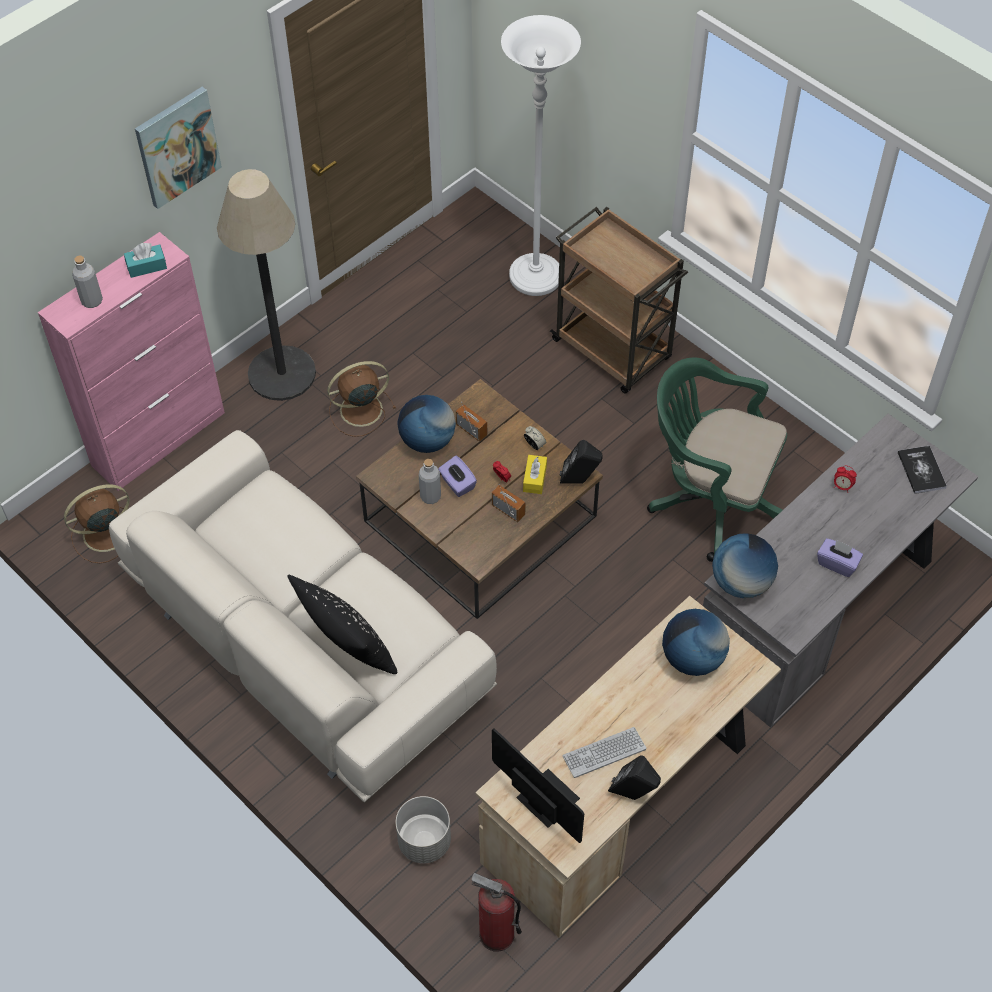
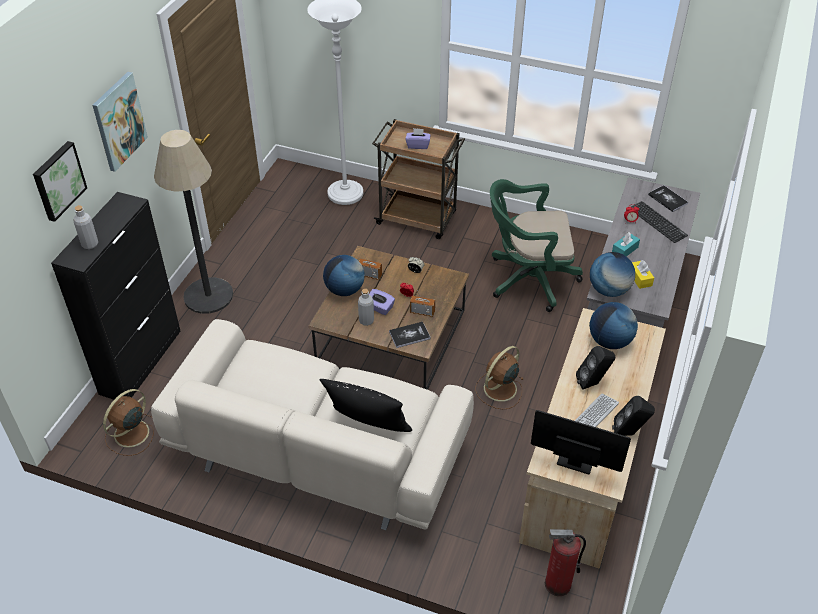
camera: 25 degrees left, 10 degrees down
pink cabinet [38,232,225,491] -> black cabinet [51,192,180,400]
turquoise tissue box [124,243,167,278] -> turquoise tissue box moved to [612,232,640,256]
brown fan [327,361,396,437] -> brown fan moved to [475,346,523,409]
grey planter [396,796,451,864] -> none
yellow tissue box [523,455,547,494] -> yellow tissue box moved to [632,260,654,289]
black speaker [560,440,603,484] -> black speaker moved to [576,346,615,390]
purple tissue box [817,538,863,577] -> purple tissue box moved to [405,128,430,149]
none -> picture [33,141,87,222]
none -> book [389,322,431,348]
none -> keyboard [631,201,688,243]

